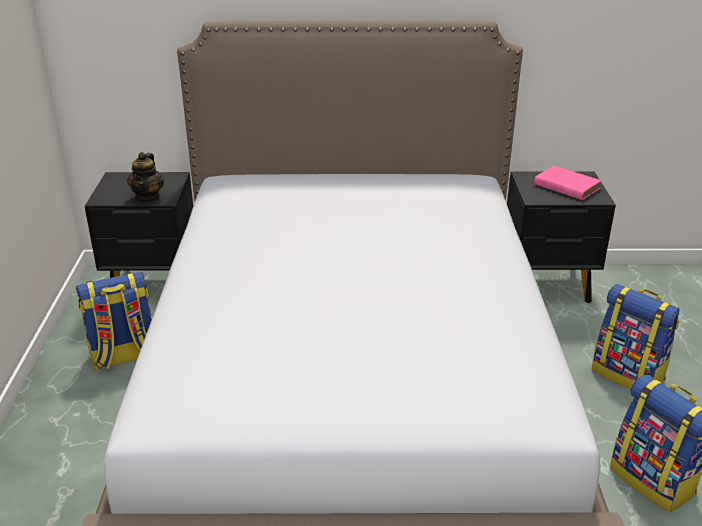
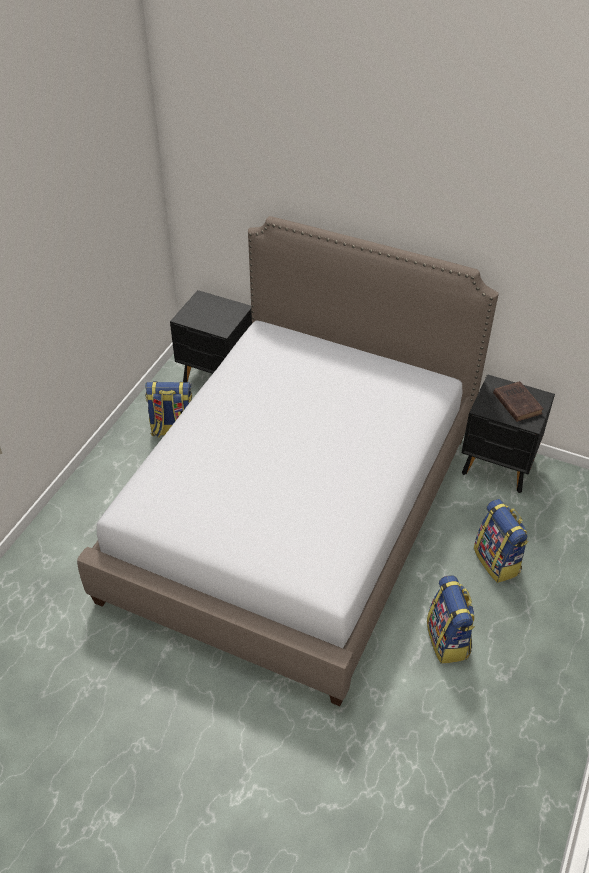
camera: 25 degrees right, 15 degrees up
teapot [127,152,164,203] -> none
pink book [534,166,602,200] -> brown book [493,381,543,422]

